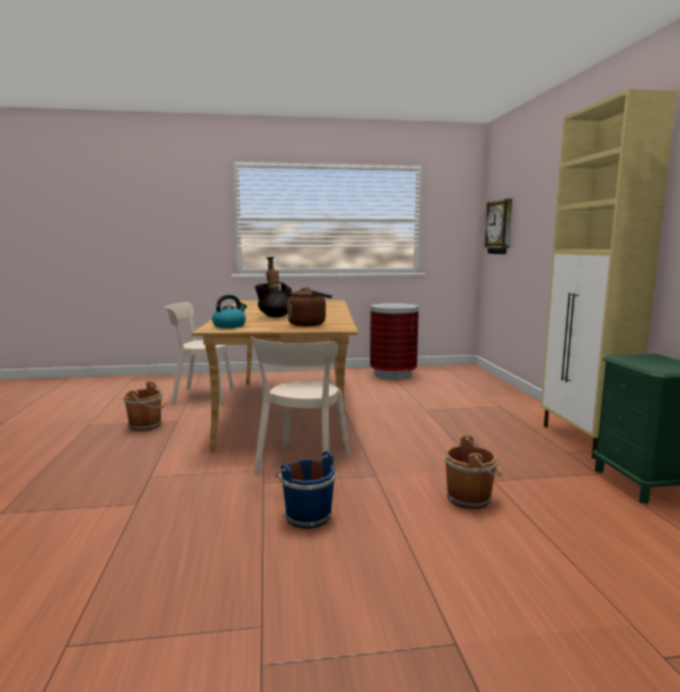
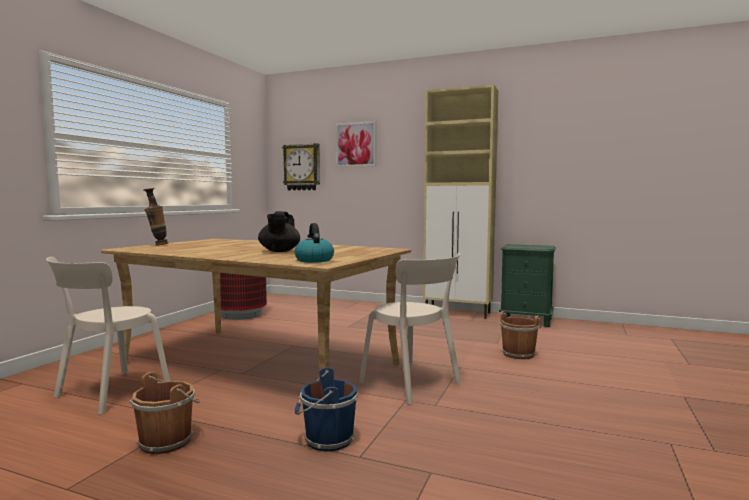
camera: 60 degrees left, 5 degrees down
blue bucket [276,451,335,529] -> blue bucket moved to [295,367,358,452]
brown kettle [287,287,332,326] -> none
none -> picture [336,121,376,167]

